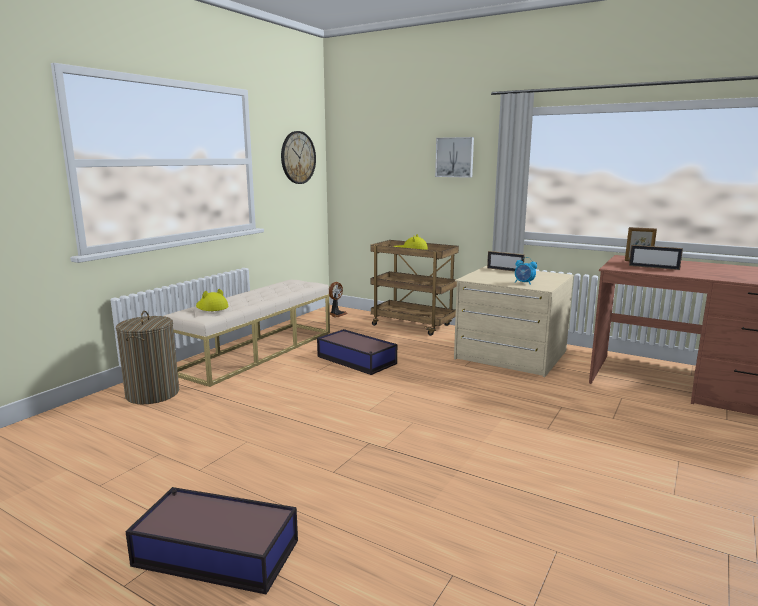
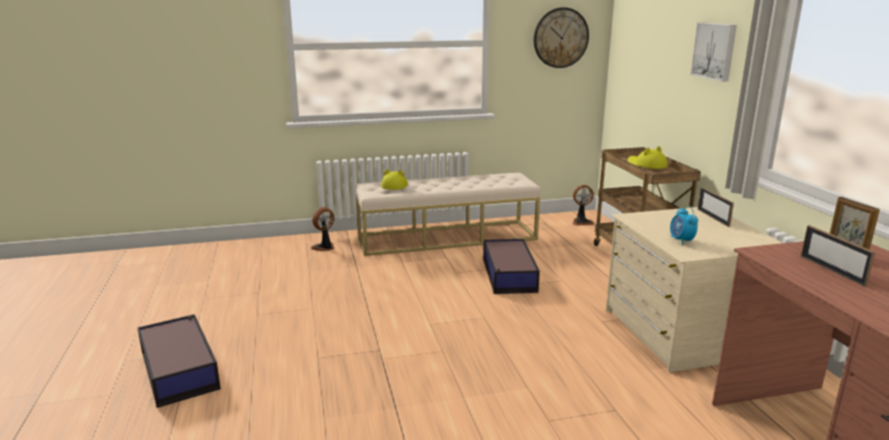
camera: 45 degrees right, 5 degrees up
laundry basket [116,311,179,404] -> fan [311,207,335,251]

